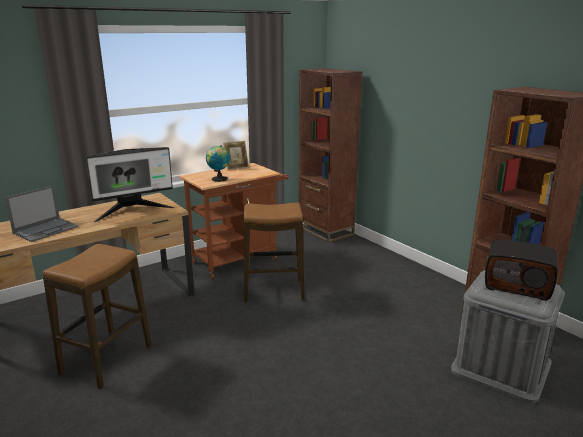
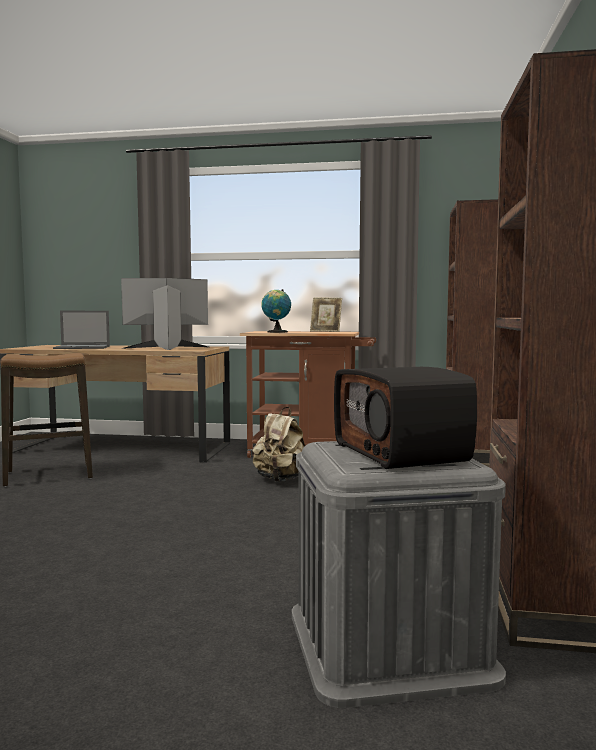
camera: 45 degrees right, 15 degrees down
monitor [85,147,175,222] -> monitor turned 150 degrees clockwise [121,278,208,350]
stool [243,203,305,303] -> beige backpack [252,407,305,481]

